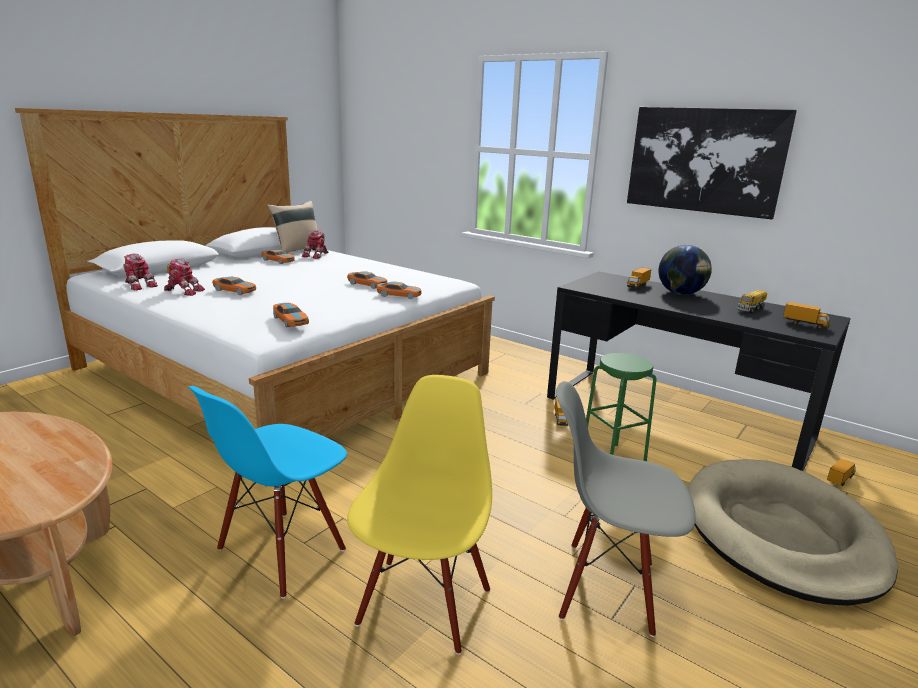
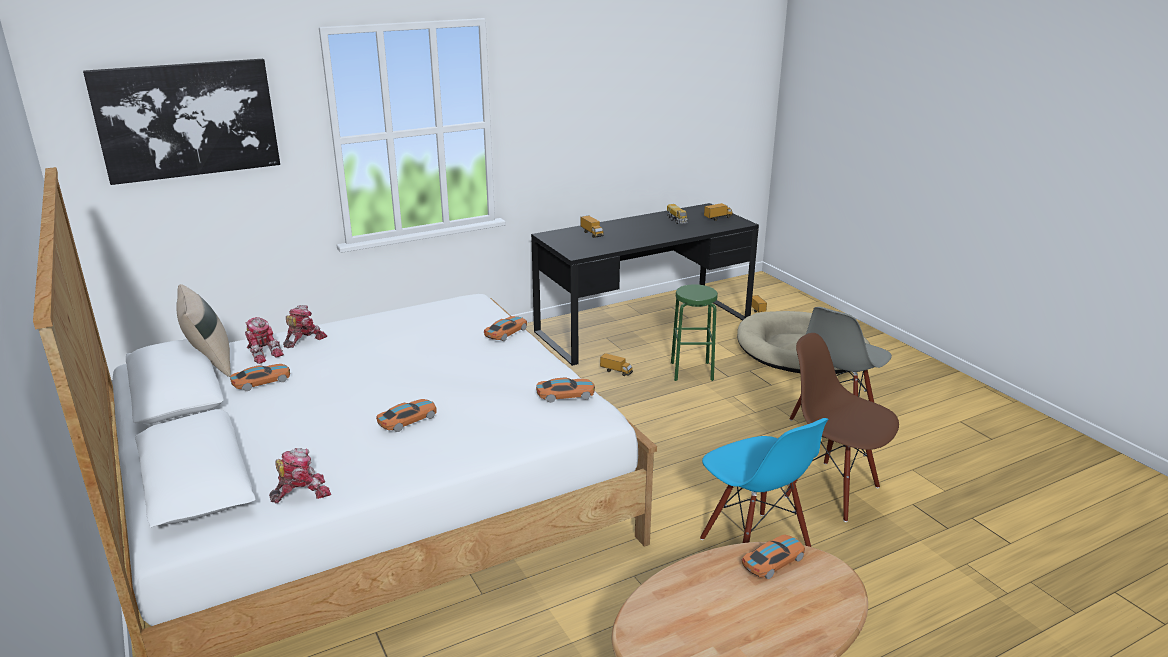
camera: 65 degrees left, 5 degrees up
toy robot [164,259,205,296] -> toy robot moved to [283,305,327,348]
toy car [347,271,387,289] -> toy car moved to [742,535,805,579]
yellow chair [347,375,492,655] -> brown chair [784,333,899,522]
picture [627,107,797,219] -> picture moved to [83,59,280,185]
globe [659,245,712,295] -> none

